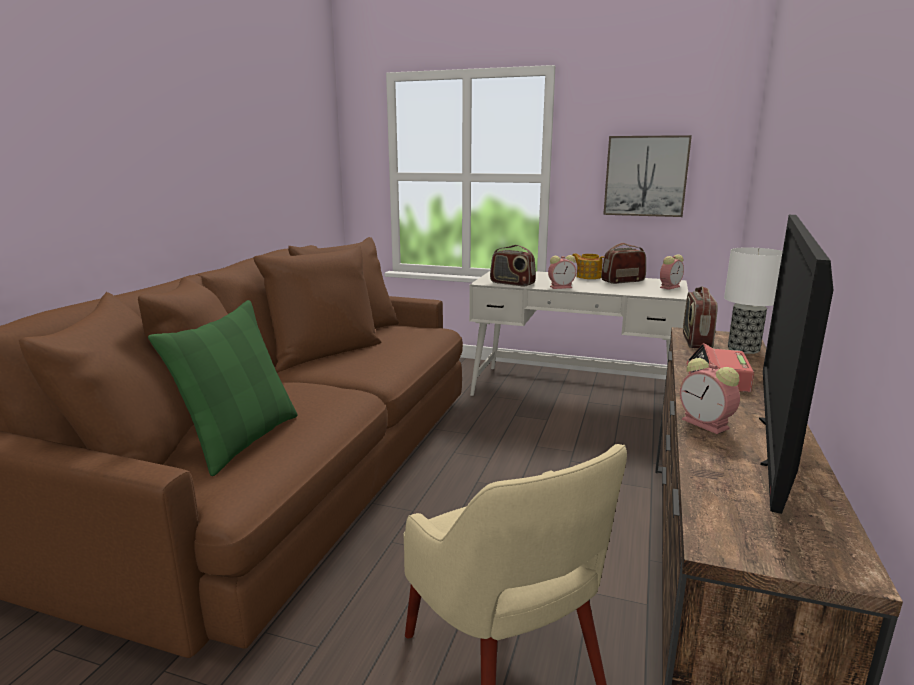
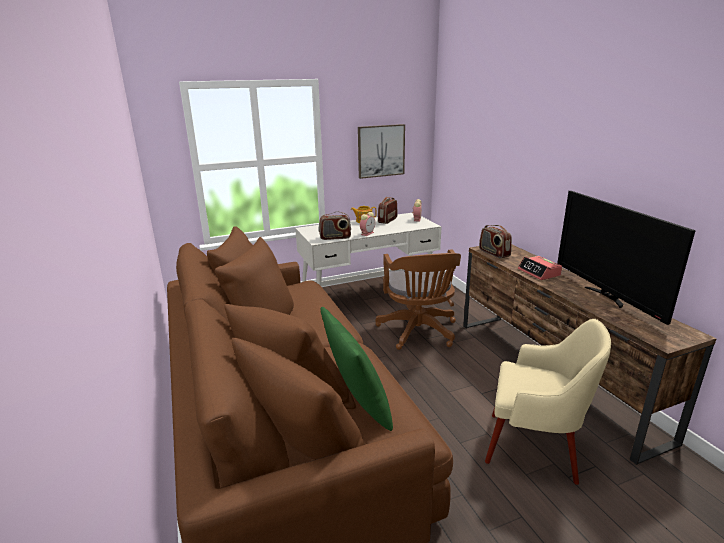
camera: 40 degrees left, 5 degrees up
alarm clock [680,358,740,434] -> none
table lamp [724,247,783,354] -> none
none -> brown office chair [375,250,461,350]

